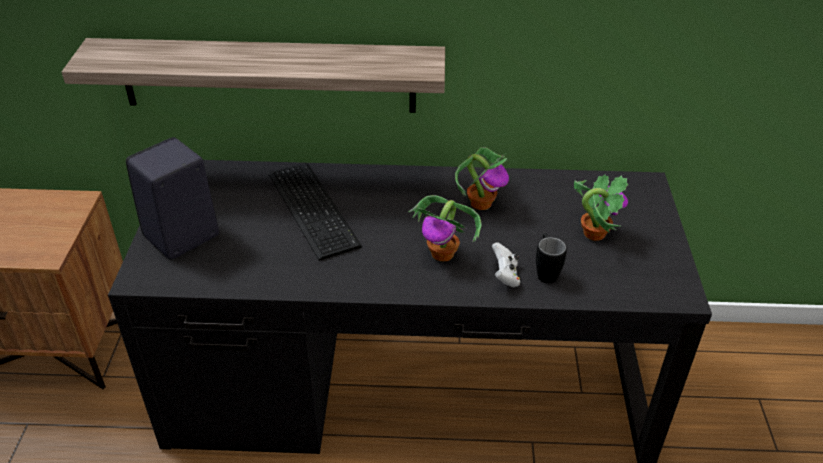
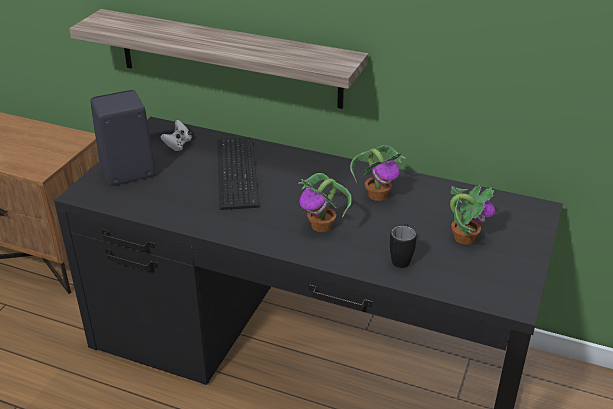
camera: 20 degrees right, 5 degrees down
white game controller [492,242,520,287] -> white game controller moved to [160,120,192,151]

